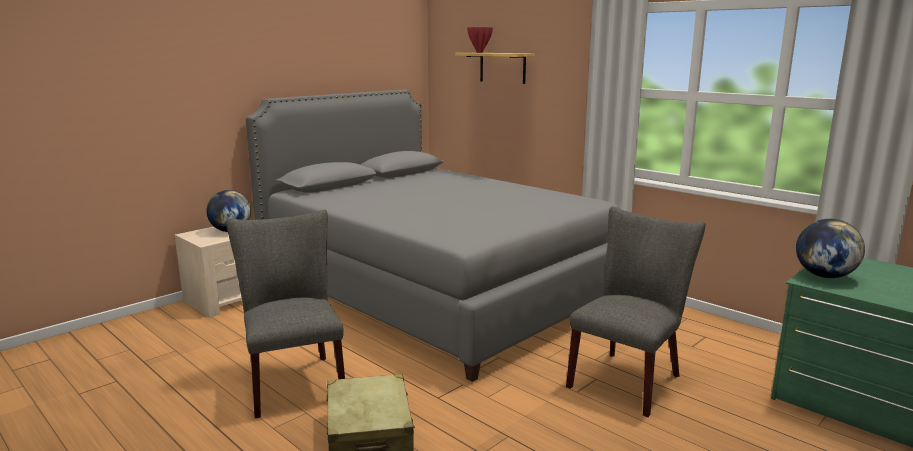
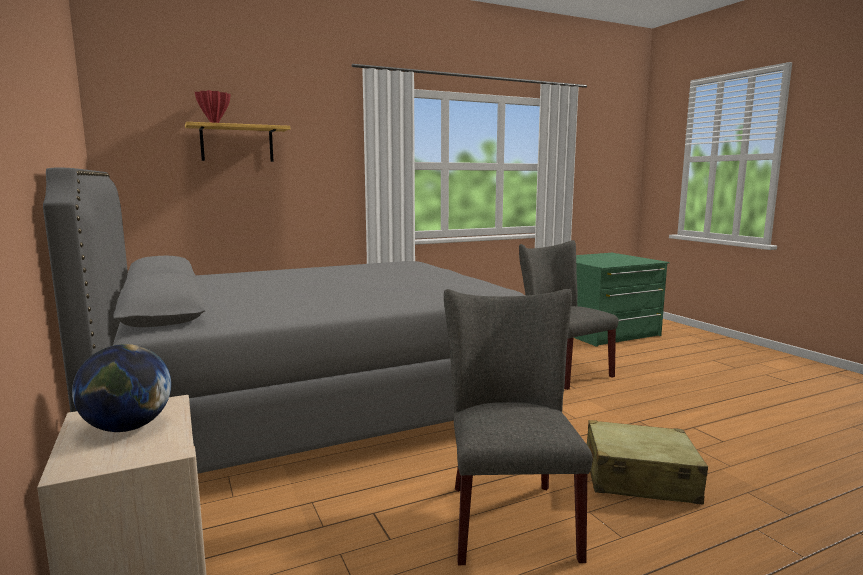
camera: 70 degrees left, 5 degrees down
grey chair [226,210,345,418] -> grey chair turned 90 degrees clockwise [444,289,593,565]
globe [796,219,865,278] -> none

